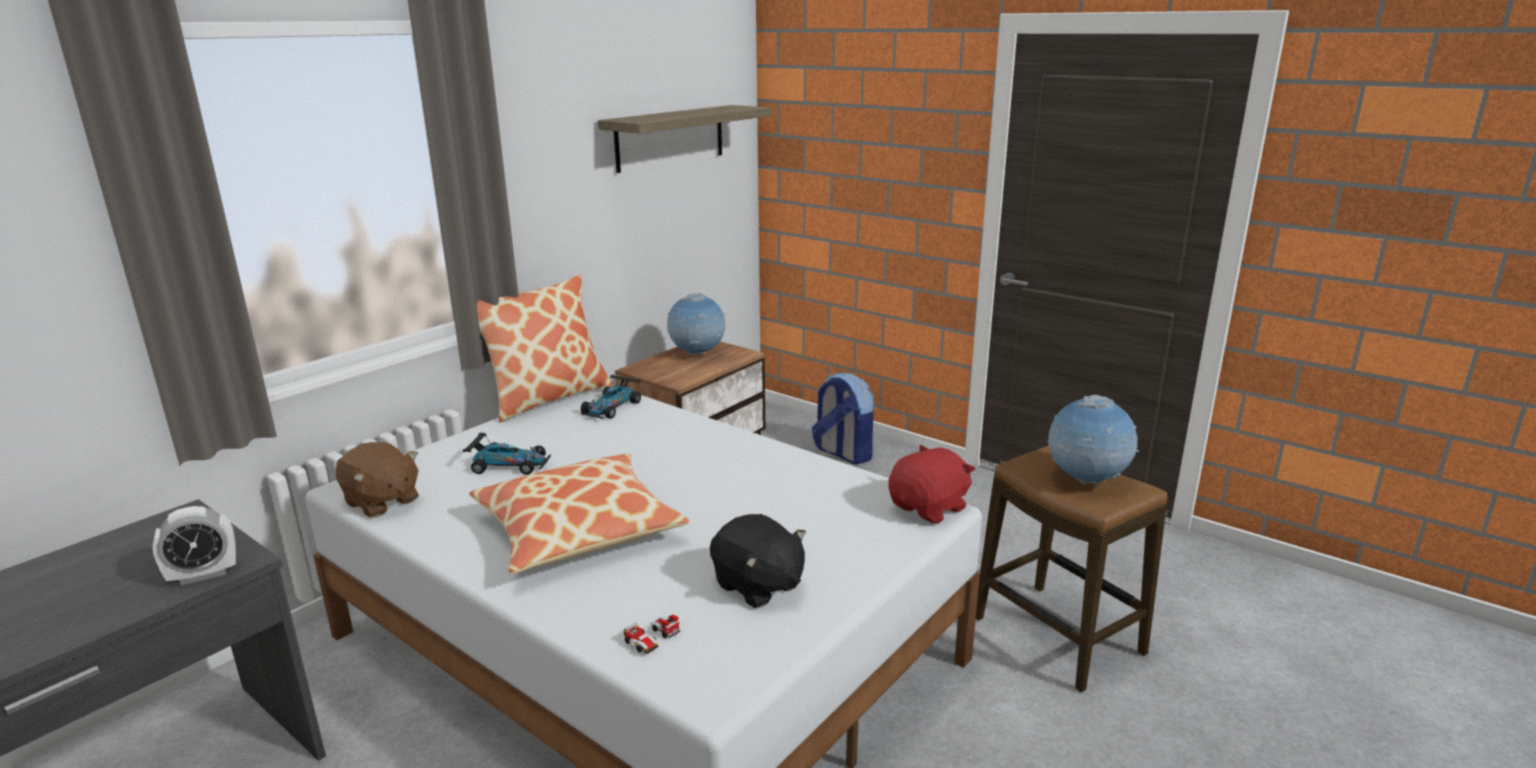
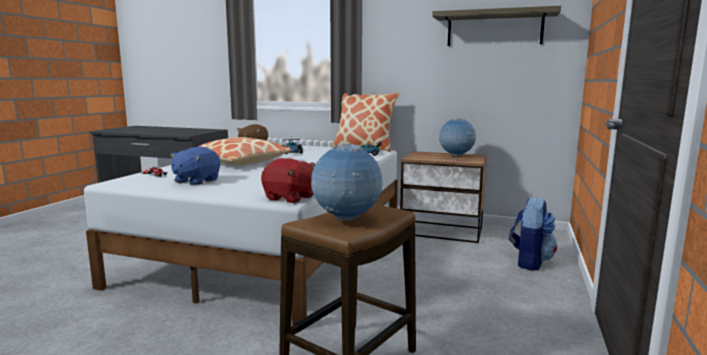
camera: 70 degrees right, 10 degrees down
alarm clock [153,506,236,585] -> none
black plush toy [710,514,806,608] -> blue plush toy [170,147,220,185]

